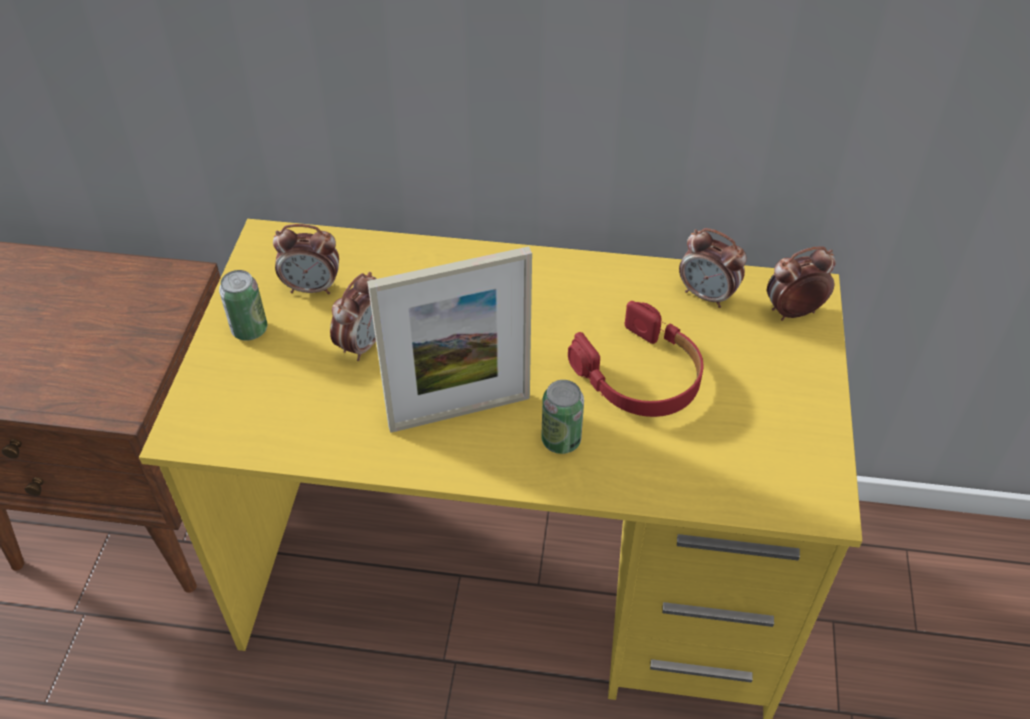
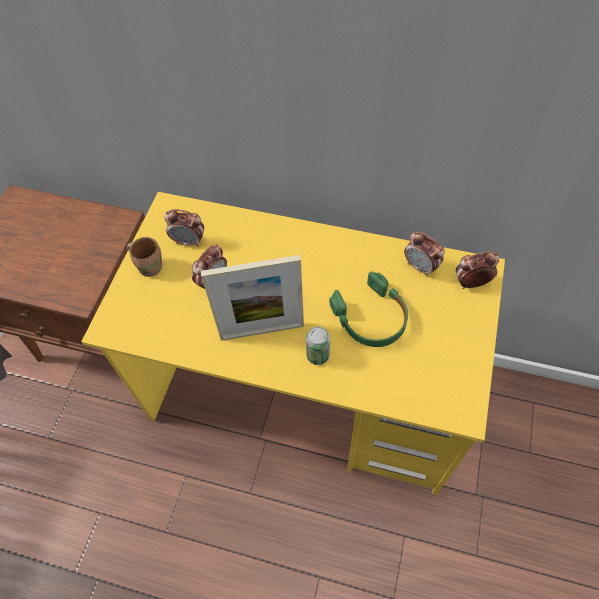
camera: 10 degrees right, 10 degrees up
can [219,270,267,341] -> brown mug [127,237,162,277]
red headphones [568,301,703,417] -> green headphones [329,271,408,347]

